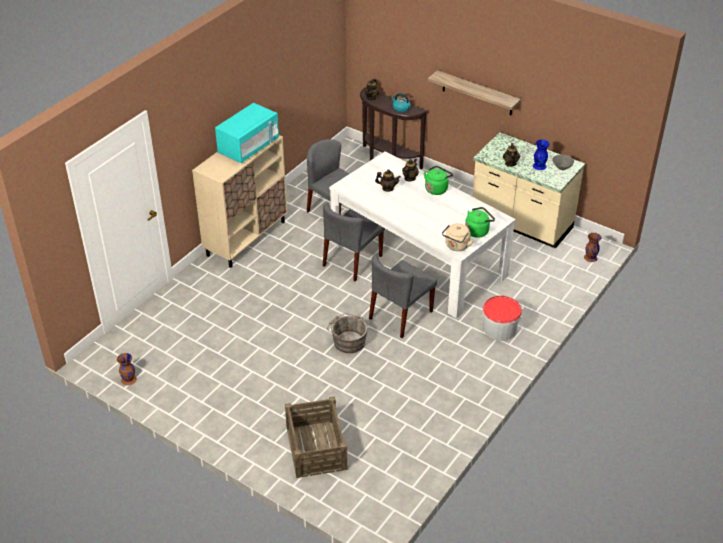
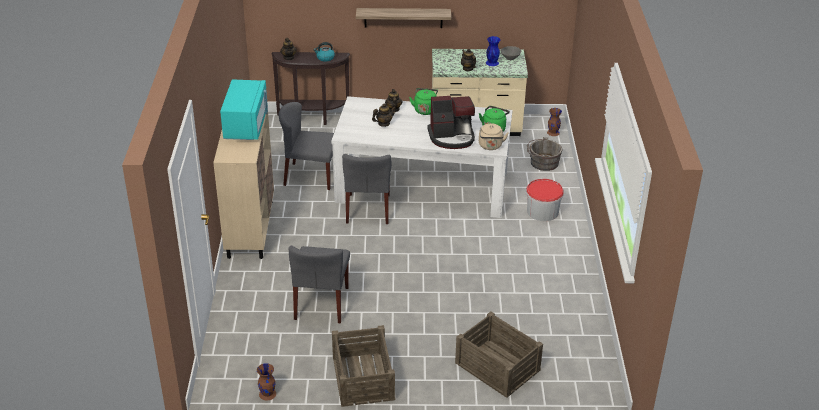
camera: 35 degrees left, 5 degrees down
grey bucket [327,313,368,353] -> grey bucket moved to [527,137,562,171]
grey chair [369,255,437,338] -> grey chair moved to [289,246,350,323]
none -> crate [332,325,395,407]
none -> coffee machine [427,96,475,149]

